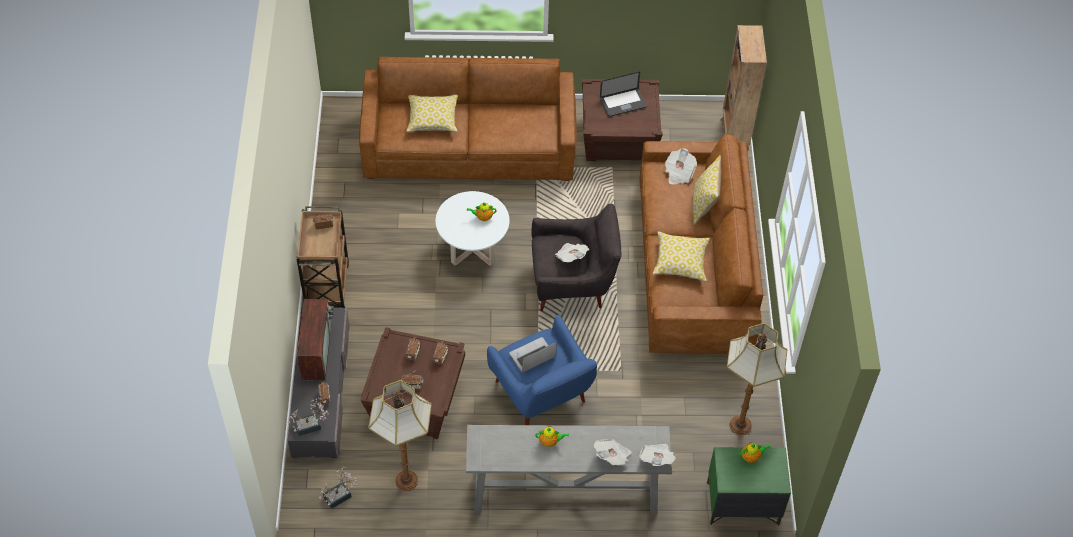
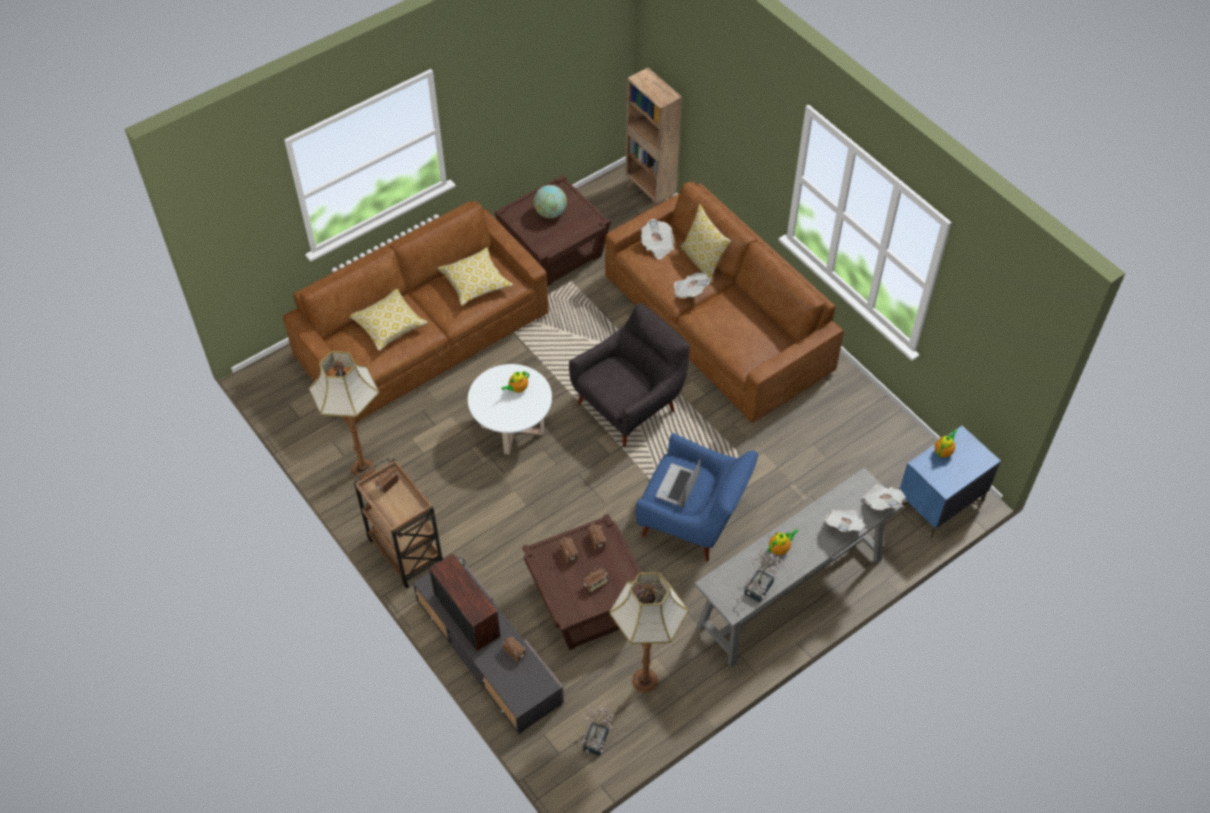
camera: 35 degrees left, 0 degrees up
potted plant [288,398,329,436] -> potted plant moved to [744,549,783,603]
newspaper [555,243,589,262] -> newspaper moved to [674,273,710,298]
laptop [600,72,647,117] -> globe [534,185,567,218]
pillow [653,231,710,281] -> pillow moved to [438,247,513,306]
green nightstand [707,447,791,525] -> blue nightstand [900,426,1001,539]
floor lamp [727,323,787,435] -> floor lamp moved to [309,351,379,479]

